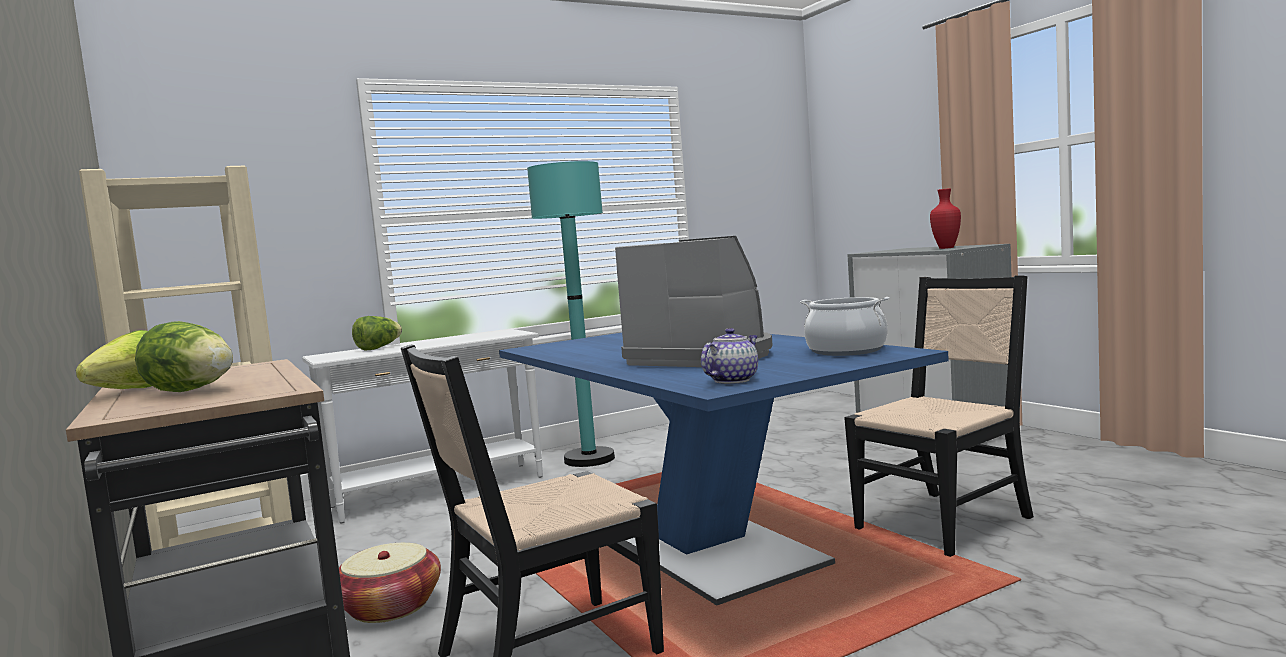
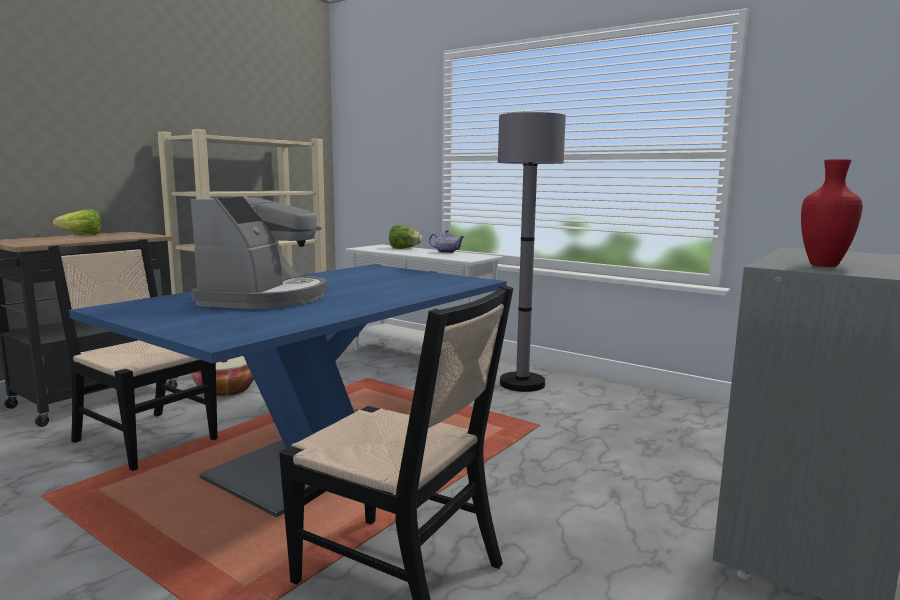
camera: 65 degrees right, 5 degrees up
lettuce [135,321,233,392] -> none
turquoise floor lamp [527,161,615,467] -> grey floor lamp [498,112,566,392]
teapot [701,328,758,384] -> teapot moved to [429,230,464,253]
cooking pot [800,297,890,356] -> none

